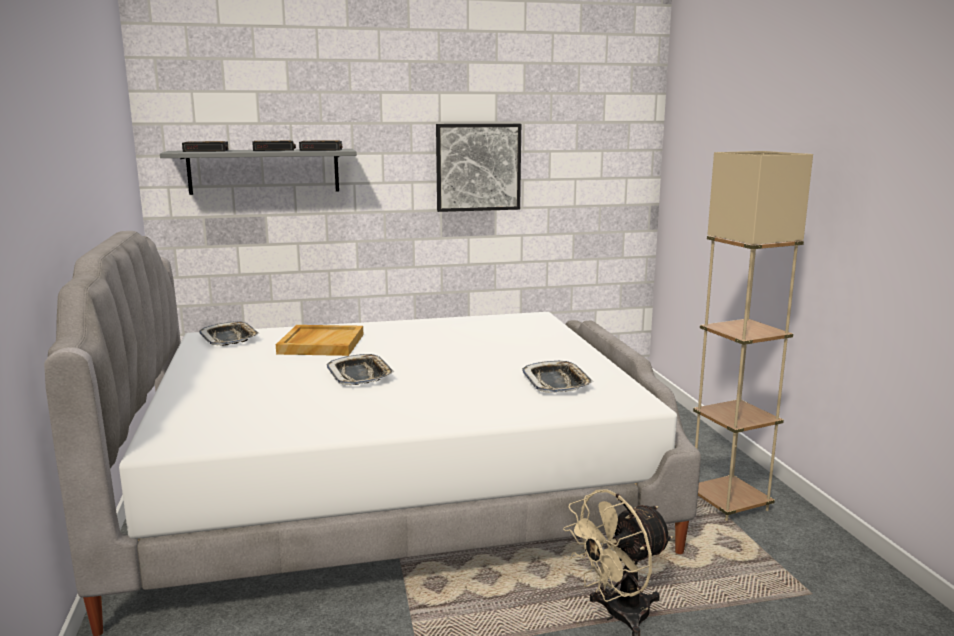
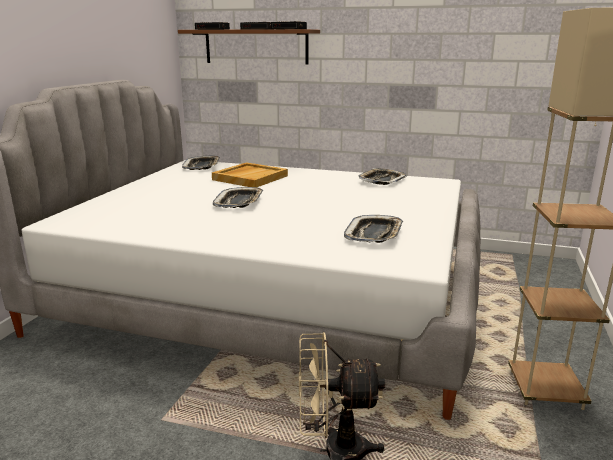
camera: 30 degrees right, 5 degrees up
grey shelf [160,149,357,195] -> brown shelf [178,29,320,65]
picture [436,124,521,212] -> none
none -> tray [359,168,407,185]

